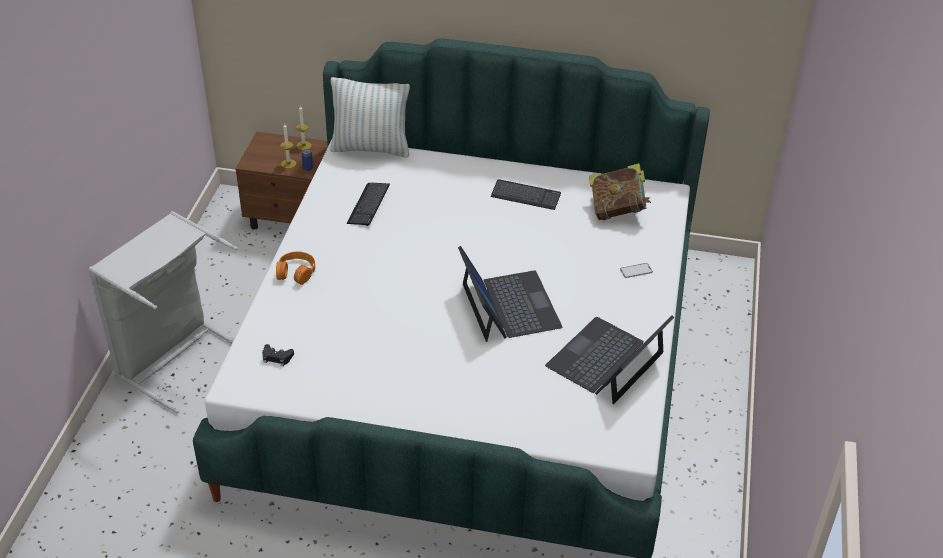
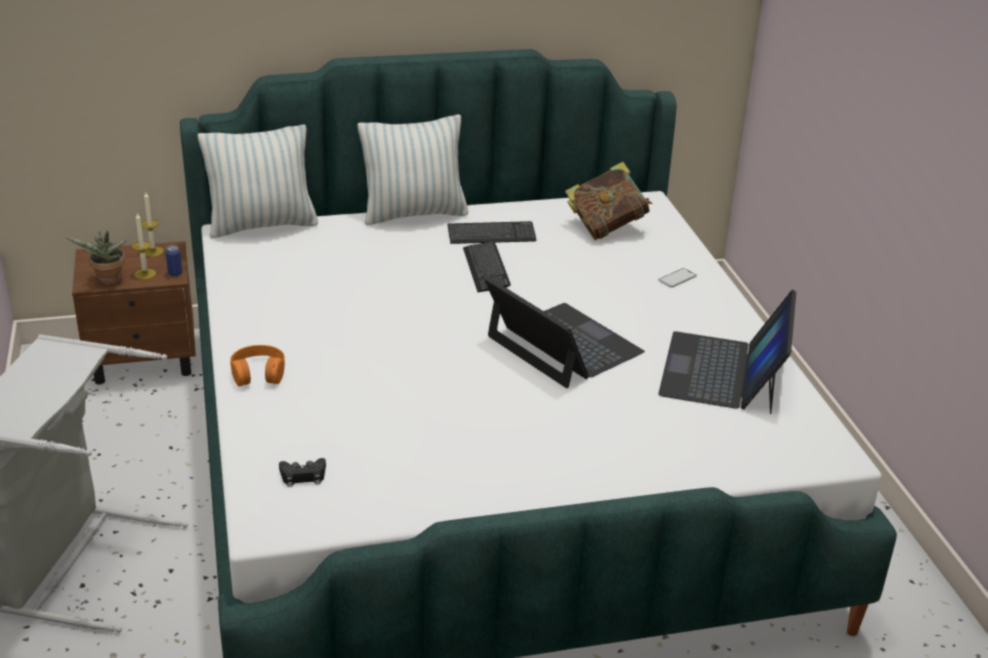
camera: 25 degrees left, 10 degrees down
keyboard [346,183,390,226] -> keyboard moved to [463,241,511,292]
none -> potted plant [67,230,128,285]
none -> pillow [358,115,469,225]

